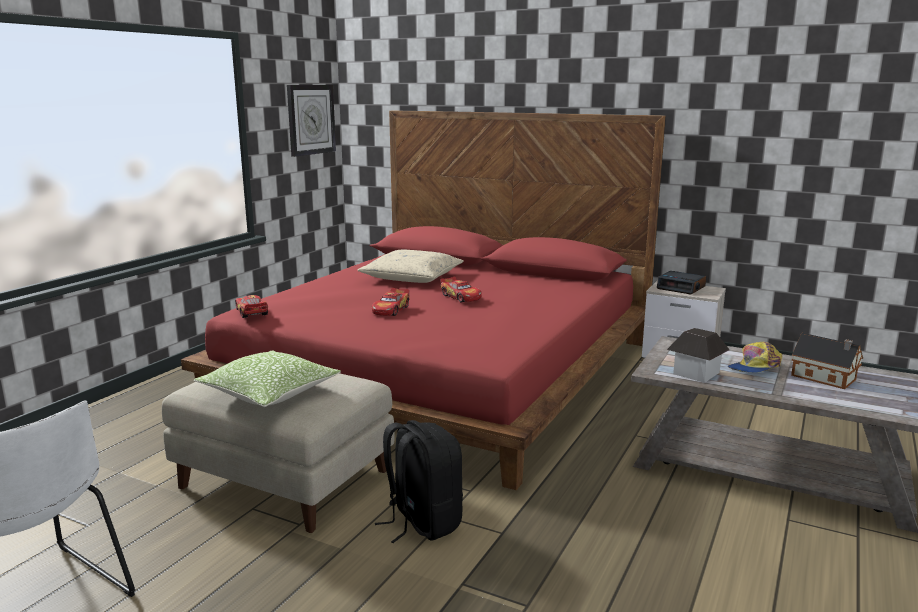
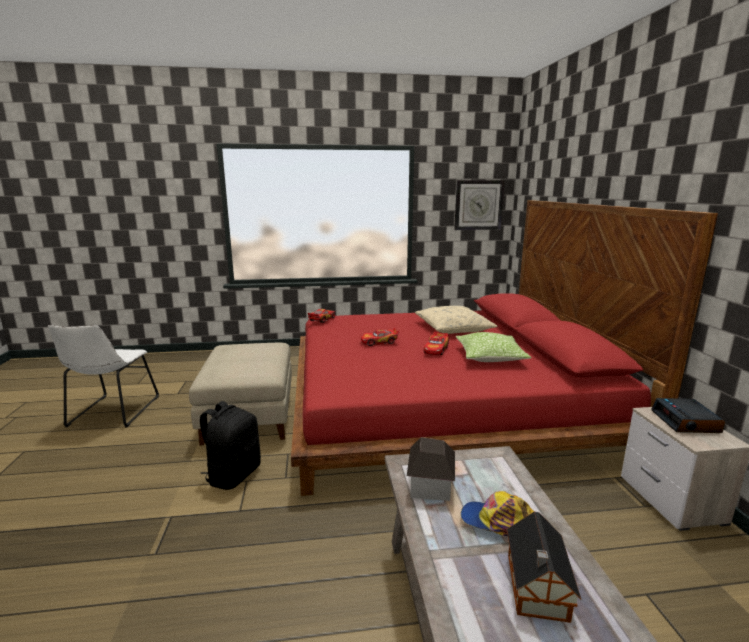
camera: 55 degrees right, 0 degrees up
pillow [194,350,341,407] -> pillow moved to [456,332,532,362]

